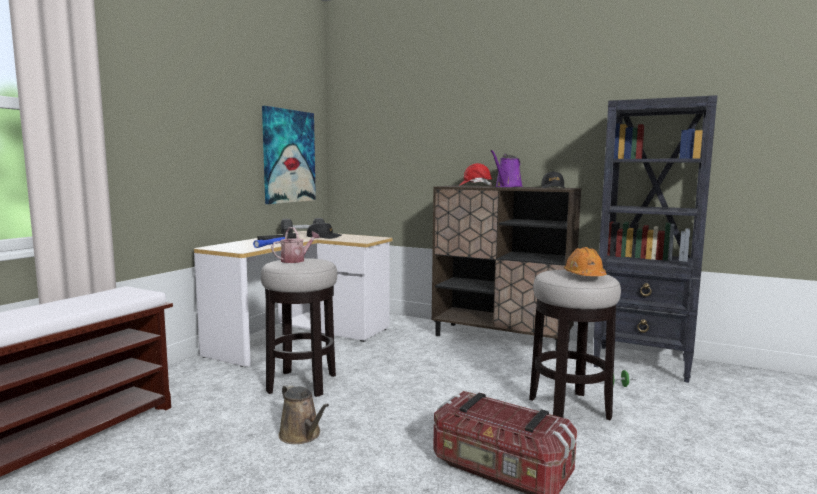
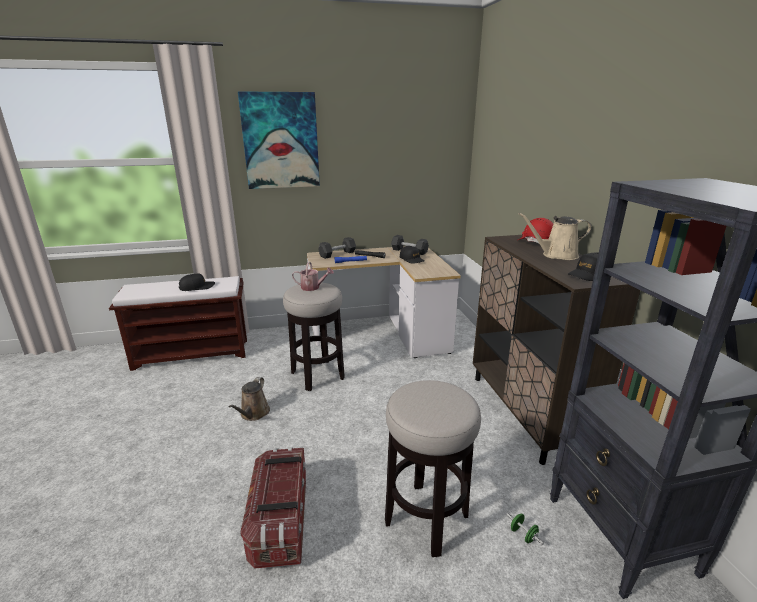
camera: 50 degrees right, 15 degrees up
picture [262,106,316,204] -> picture moved to [238,91,320,189]
purple watering can [490,150,523,187] -> beige watering can [519,213,592,260]
orange hard hat [564,247,607,276] -> none
none -> black cap [179,274,215,291]
none -> black dumbbell [318,237,356,259]

